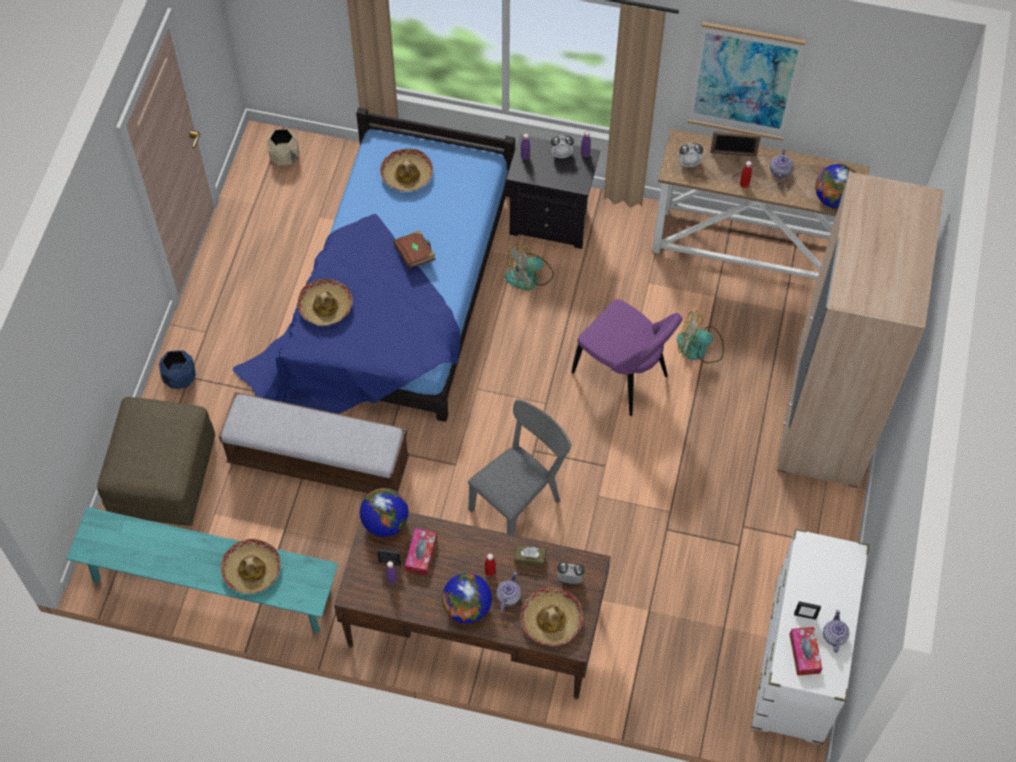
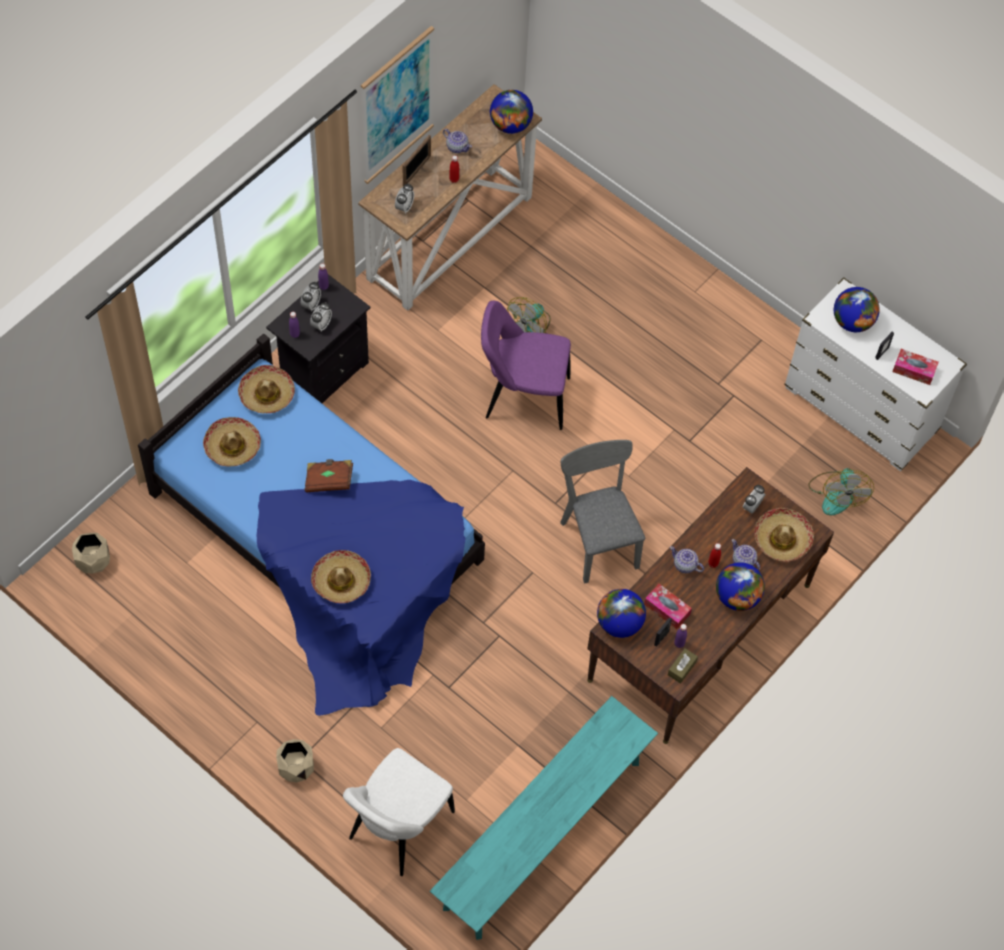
camera: 65 degrees left, 0 degrees up
brown ottoman [97,397,215,526] -> white chair [343,748,455,876]
blue planter [159,350,196,389] -> beige planter [276,739,314,782]
bench [219,392,409,493] -> none
hat [221,539,281,594] -> hat moved to [238,365,295,413]
fan [505,244,554,290] -> fan moved to [808,468,874,515]
brown tissue box [514,545,546,568] -> brown tissue box moved to [668,648,698,683]
purple chair [571,299,682,416] -> purple chair turned 150 degrees counterclockwise [481,301,571,430]
beige wardrobe [777,171,945,487] -> none
teapot [823,610,849,653] -> teapot moved to [670,546,704,573]
none -> alarm clock [310,302,332,331]
none -> globe [834,287,880,332]

